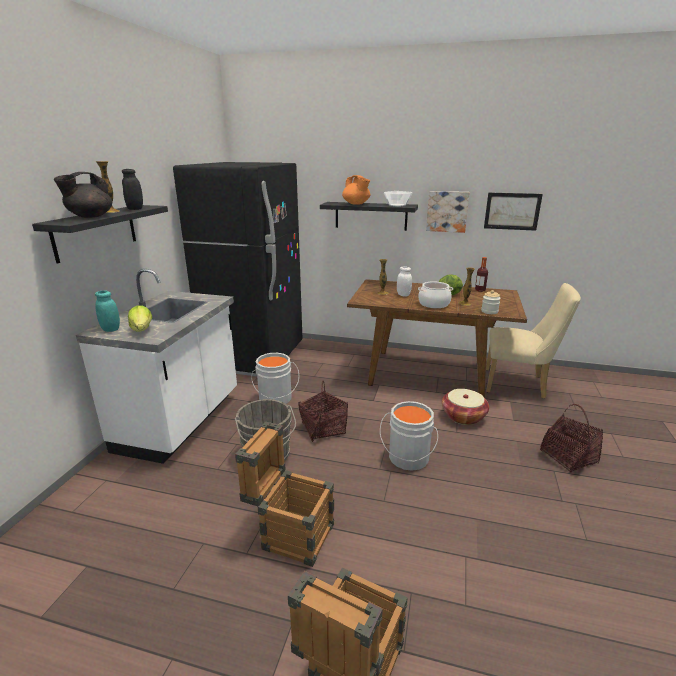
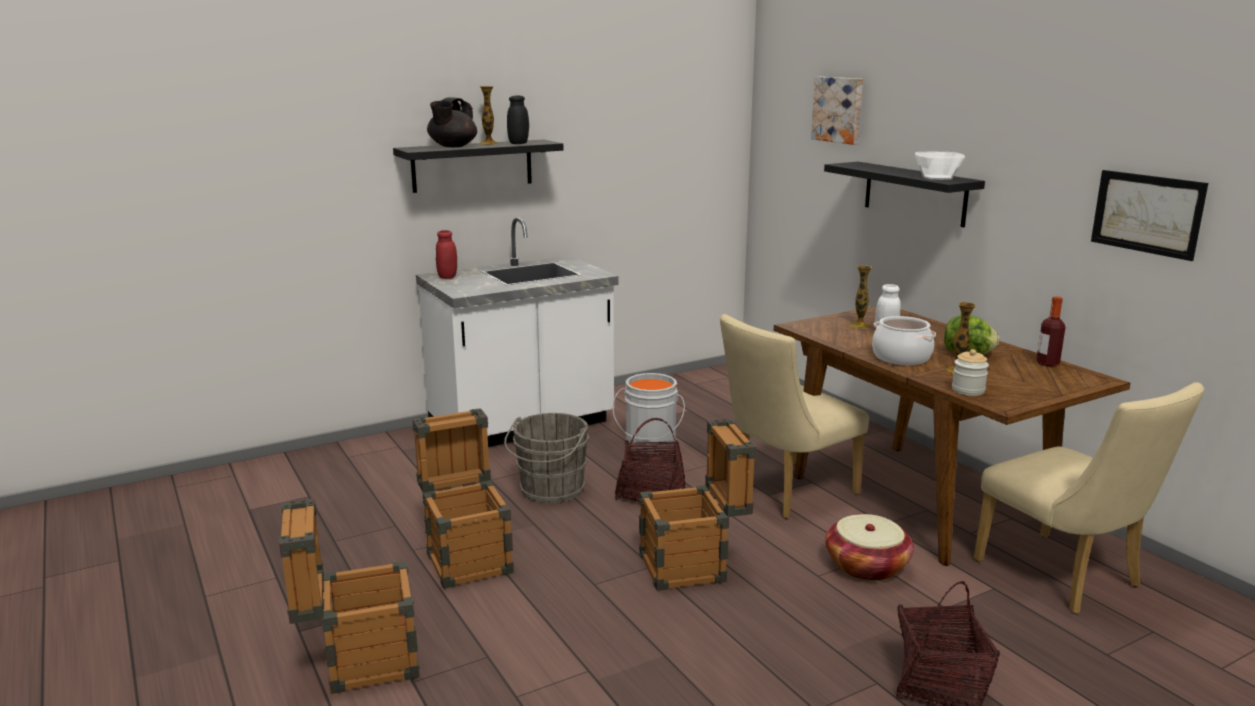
camera: 45 degrees right, 5 degrees down
black teapot [54,172,112,218] -> black teapot turned 60 degrees counterclockwise [427,97,477,147]
turquoise jar [95,290,120,332] -> red jar [436,230,457,279]
lettuce [128,305,152,332] -> none
black fridge [173,162,303,377] -> none
orange teapot [342,175,370,205] -> none
grey bucket [380,401,438,471] -> crate [639,419,756,591]
picture [426,191,470,233] -> picture moved to [811,77,863,145]
none -> beige chair [720,314,869,519]

